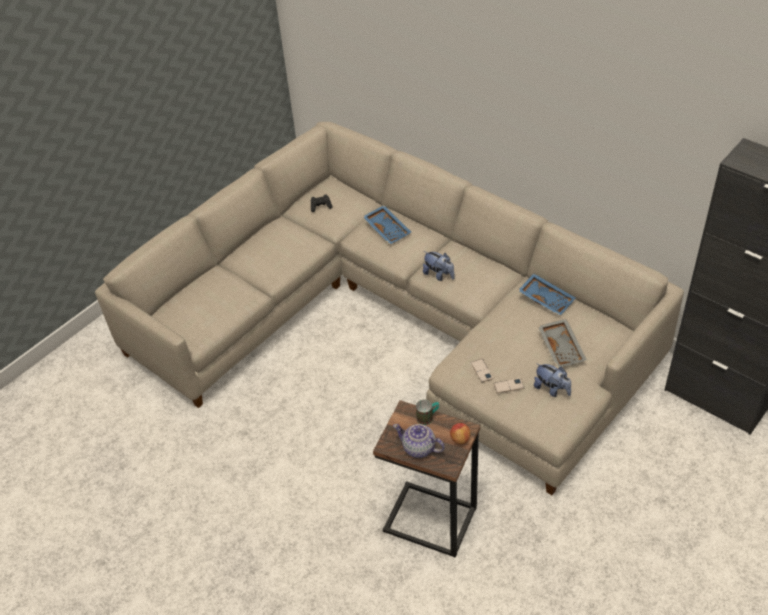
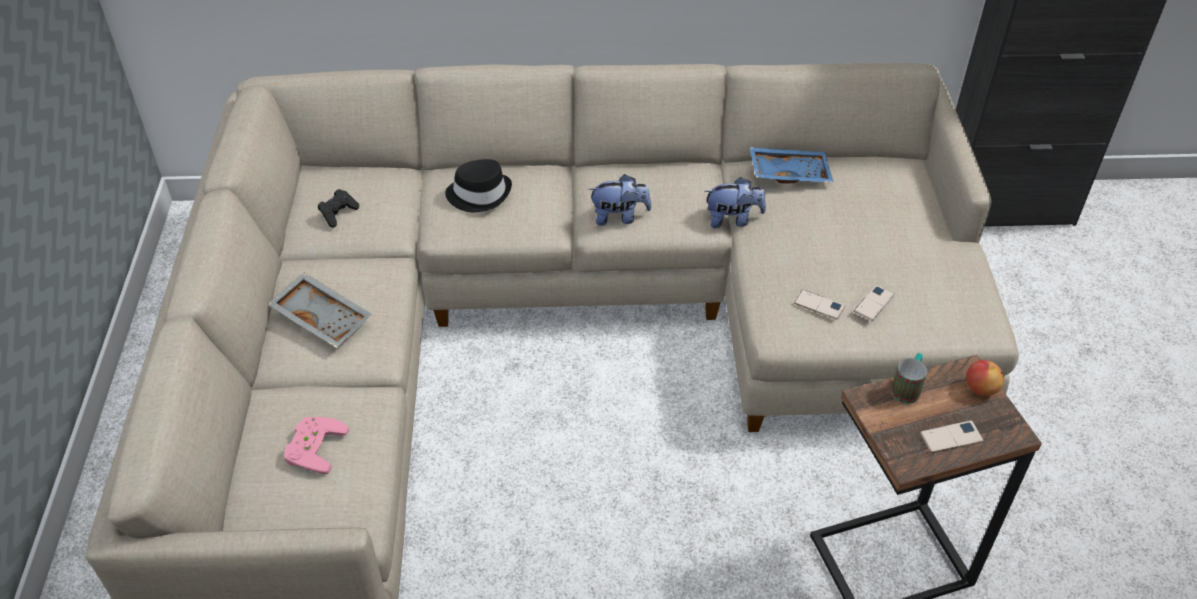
camera: 45 degrees left, 0 degrees up
blue tray [363,205,411,244] -> black hat [445,159,512,212]
teapot [393,424,445,458] -> phone [920,421,984,453]
plush toy [534,363,571,397] -> plush toy moved to [704,177,766,228]
grey tray [538,319,587,368] -> grey tray moved to [269,272,372,348]
none -> pink game controller [284,417,349,474]

